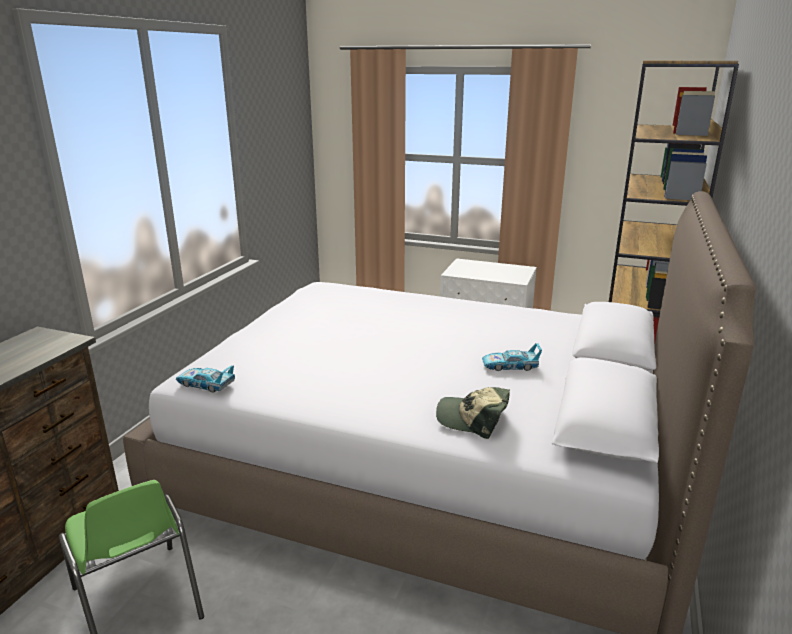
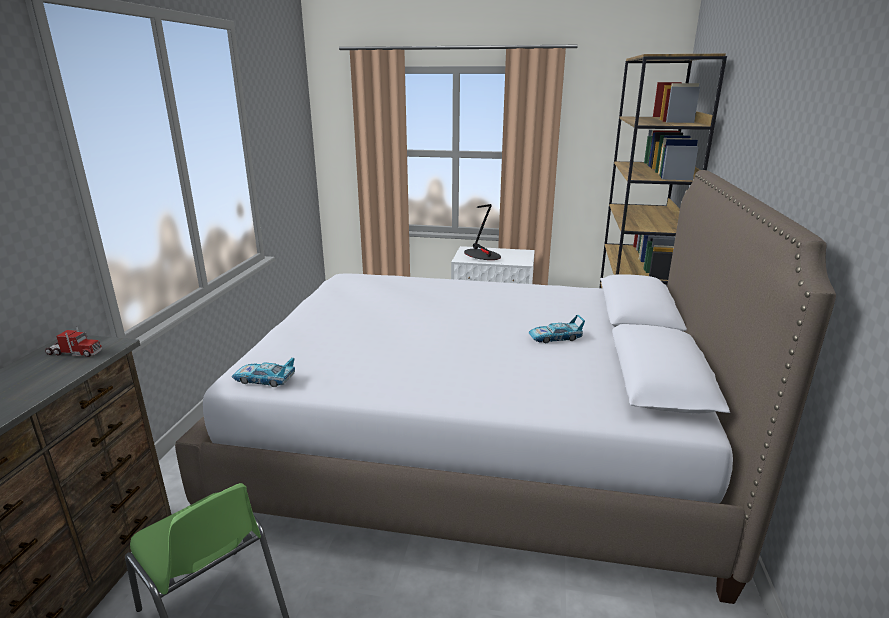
camera: 10 degrees left, 0 degrees up
cap [436,387,510,439] -> none
none -> toy truck [45,327,102,357]
none -> table lamp [464,204,501,260]

